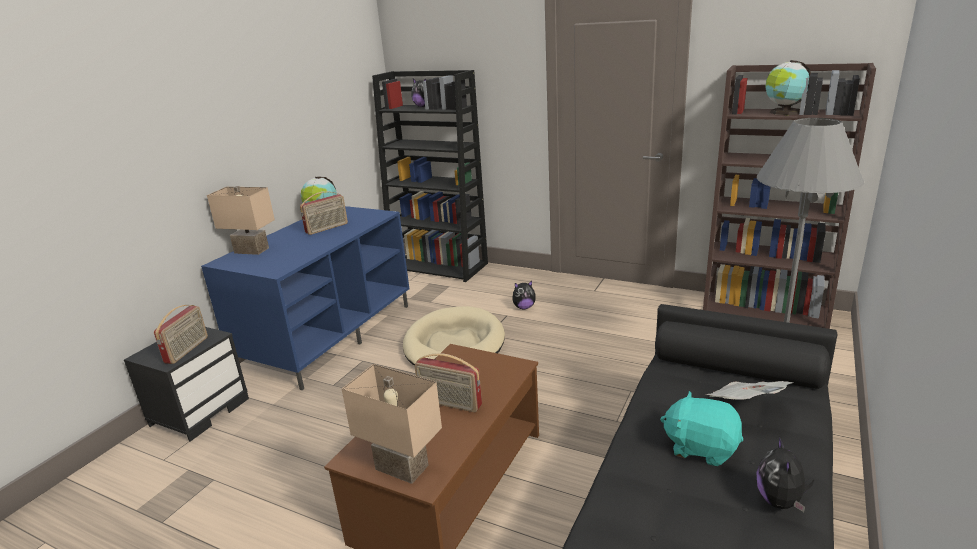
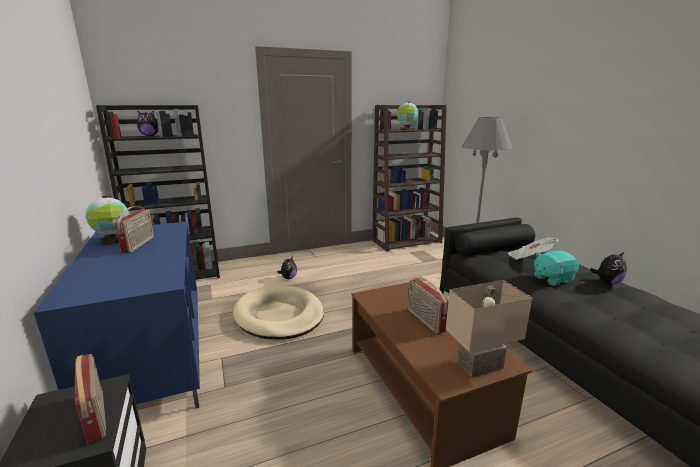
camera: 50 degrees left, 5 degrees down
beige table lamp [207,186,275,255] -> none
radio [415,353,482,412] -> radio turned 90 degrees clockwise [408,277,448,334]
plush toy [756,436,814,512] -> plush toy turned 75 degrees counterclockwise [590,252,627,284]

